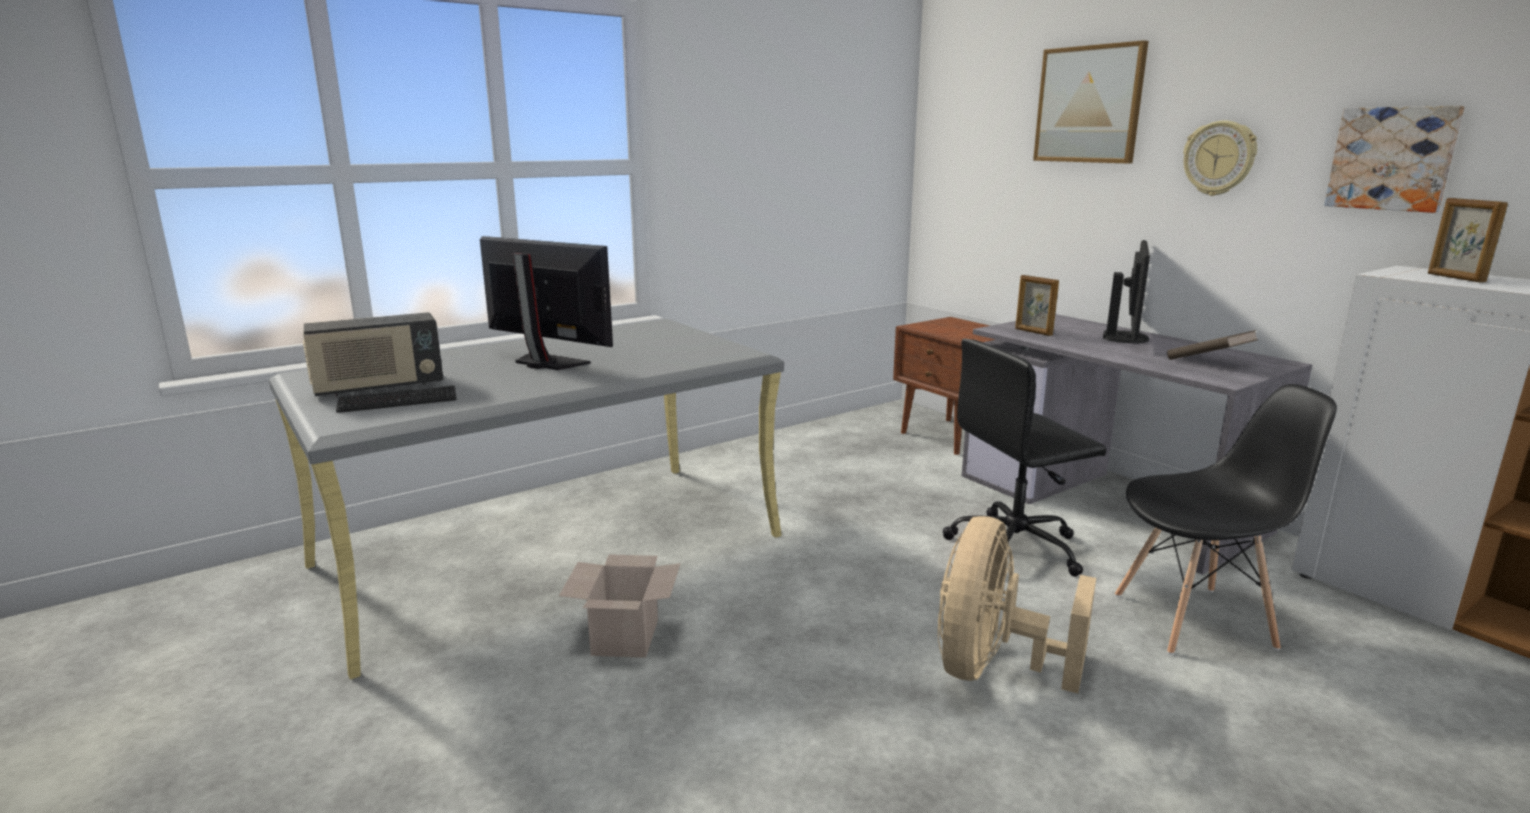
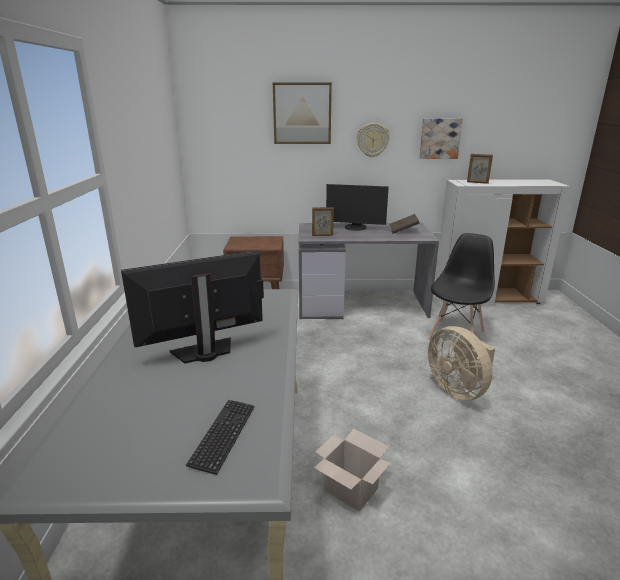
camera: 55 degrees left, 5 degrees up
radio [303,312,443,397] -> none
black office chair [943,339,1106,577] -> none
monitor [1103,240,1150,343] -> monitor turned 135 degrees clockwise [326,184,389,231]

